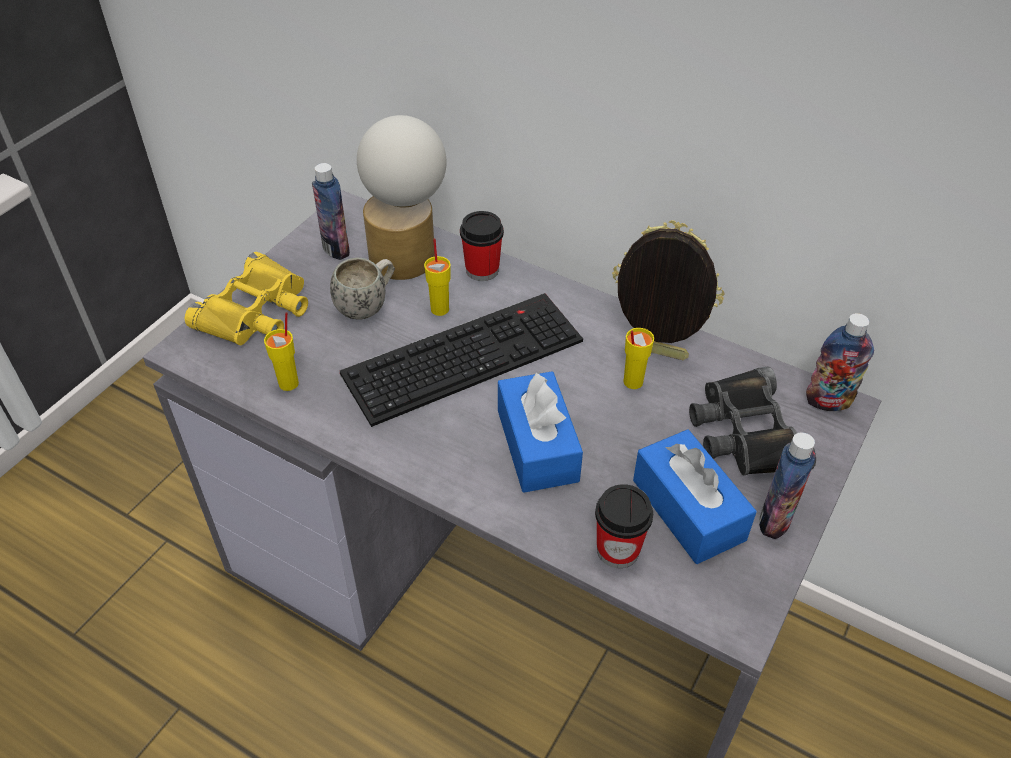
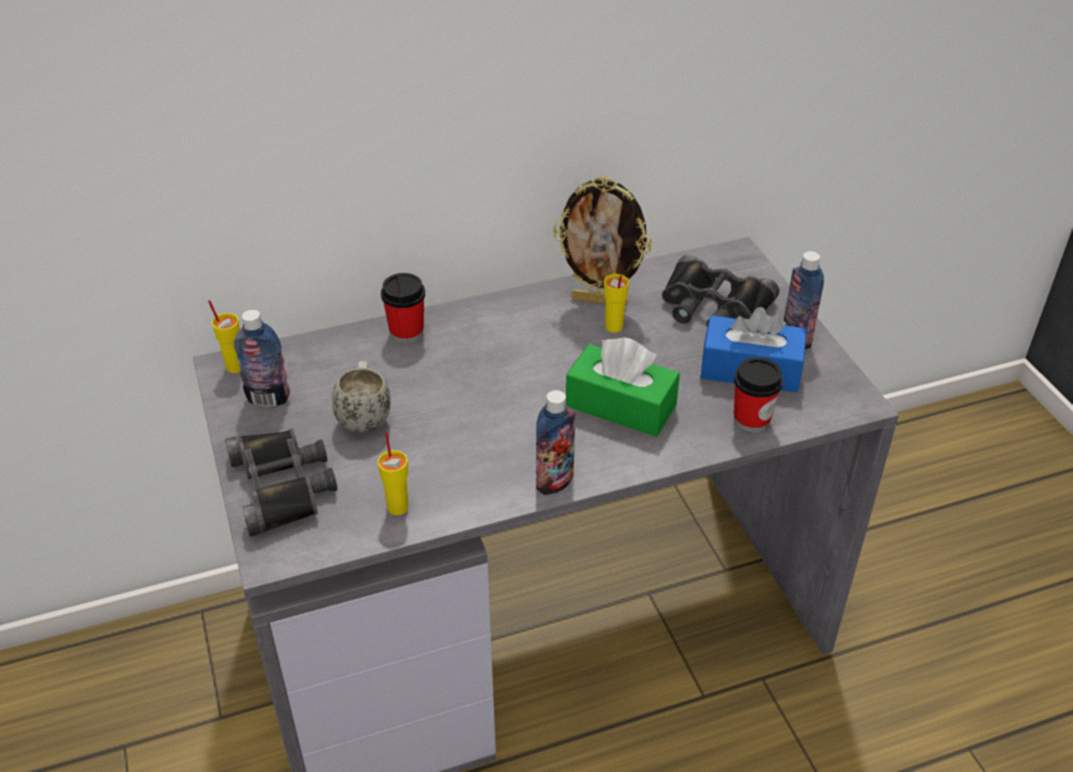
camera: 50 degrees left, 5 degrees down
yellow binoculars [185,252,308,345] -> black binoculars [225,429,337,537]
keyboard [340,293,583,427] -> none
table lamp [357,115,447,280] -> none
yellow cup [424,239,451,316] -> yellow cup moved to [208,300,241,373]
blue tissue box [498,370,583,493] -> green tissue box [566,337,680,437]
picture frame [612,220,725,360] -> picture frame turned 135 degrees counterclockwise [553,177,652,306]
bottle [806,313,874,411] -> bottle moved to [536,390,575,495]

